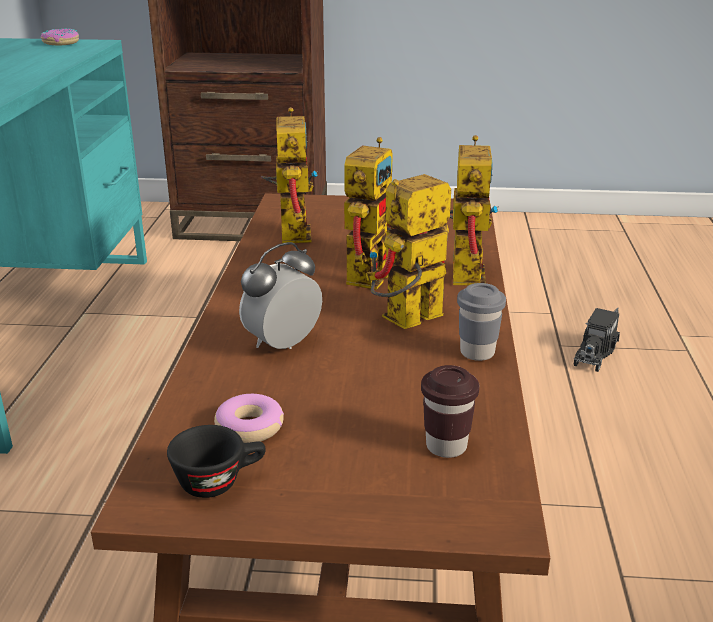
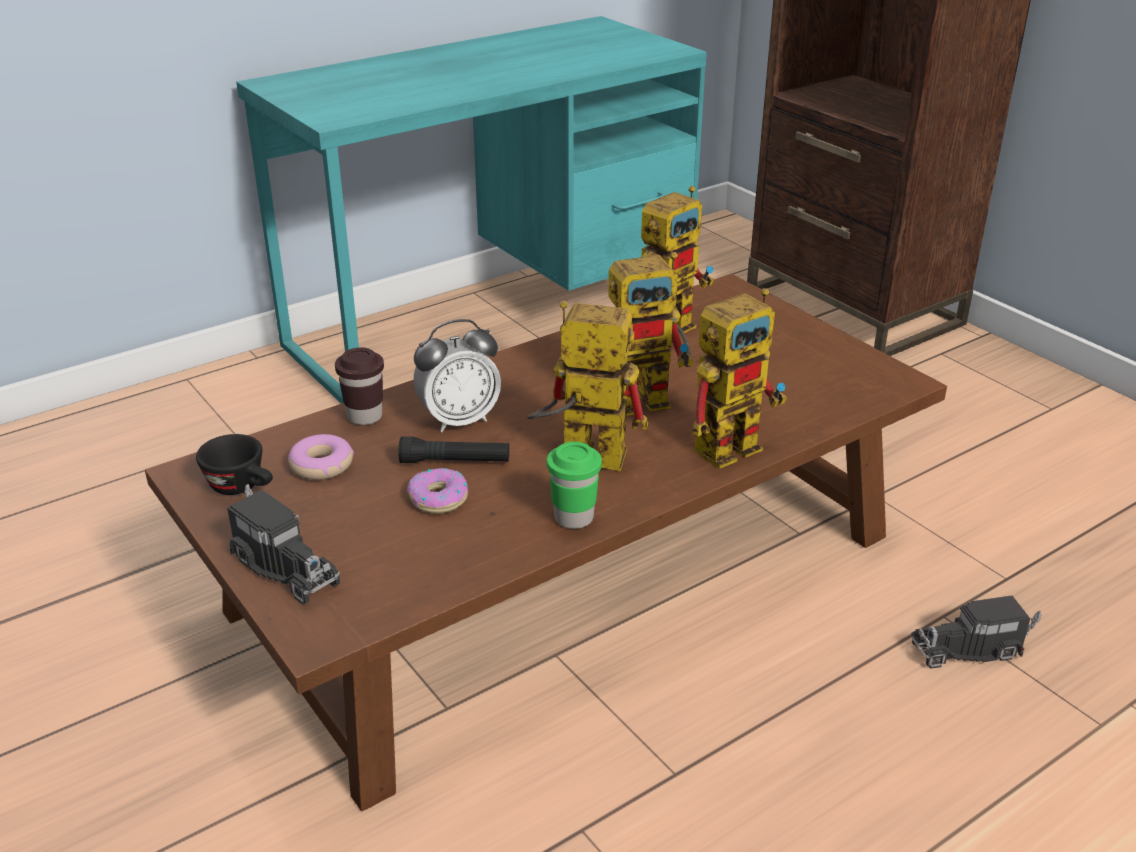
camera: 50 degrees right, 5 degrees up
donut [40,28,79,45] -> donut moved to [407,468,468,514]
alarm clock [239,242,322,349] -> alarm clock turned 150 degrees clockwise [413,319,501,432]
brown cup [421,365,479,458] -> brown cup moved to [335,347,384,425]
grey cup [457,283,506,361] -> green cup [547,442,602,529]
none -> toy truck [227,484,340,605]
none -> black flashlight [398,436,509,463]

